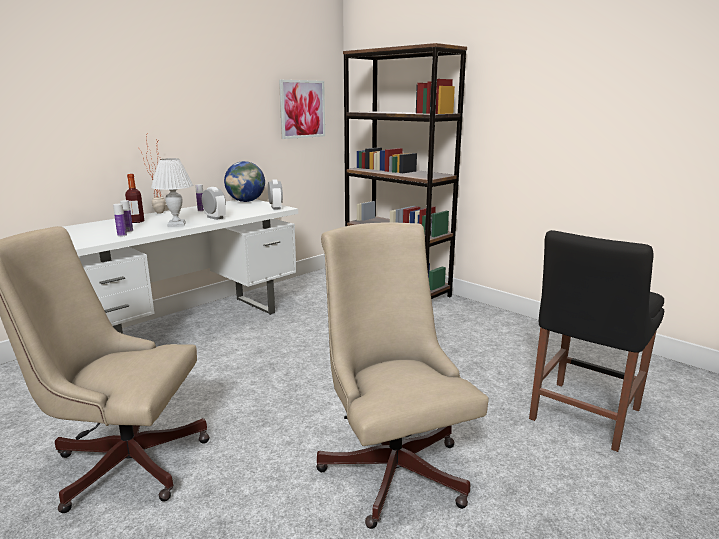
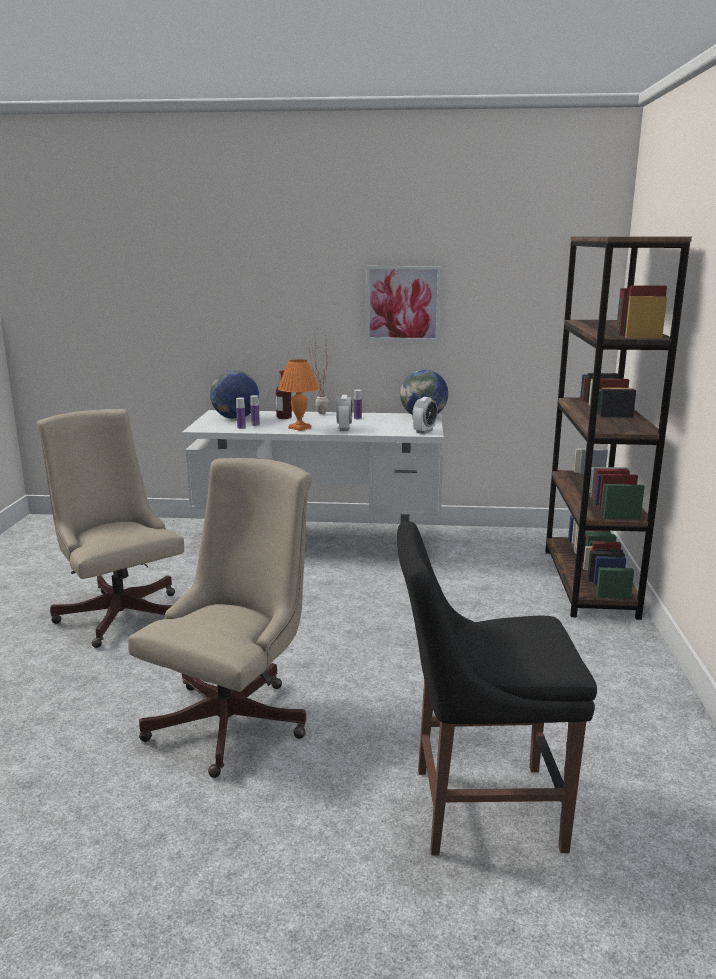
camera: 50 degrees right, 0 degrees up
white table lamp [151,158,193,227] -> orange table lamp [278,359,319,431]
picture [279,80,325,139] -> picture moved to [366,266,441,342]
none -> globe [210,370,259,419]

